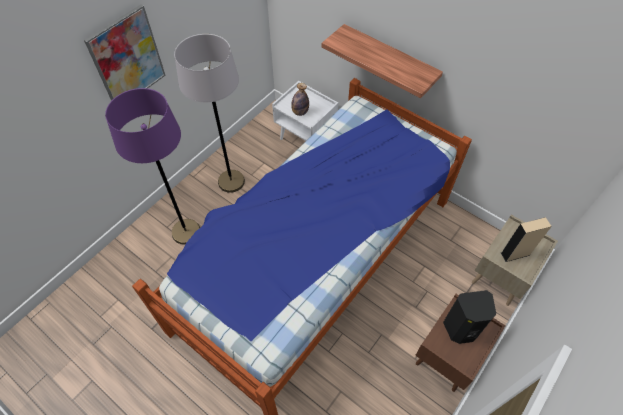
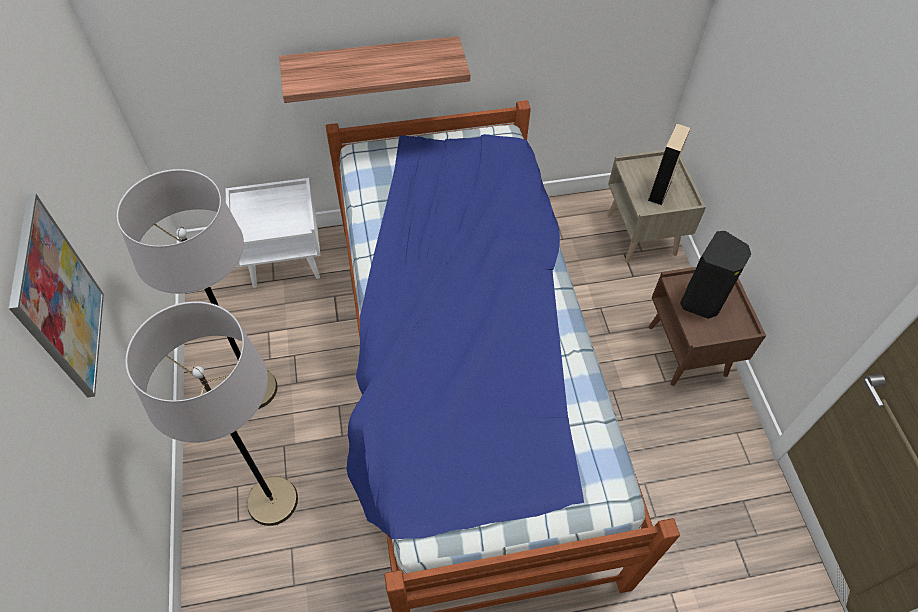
camera: 50 degrees left, 0 degrees up
purple floor lamp [105,88,200,245] -> grey floor lamp [126,301,298,526]
bottle [291,83,309,116] -> none

